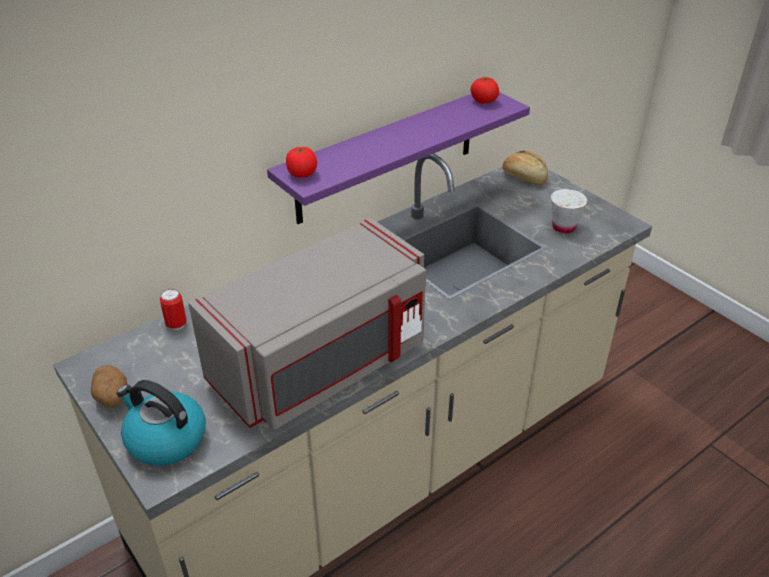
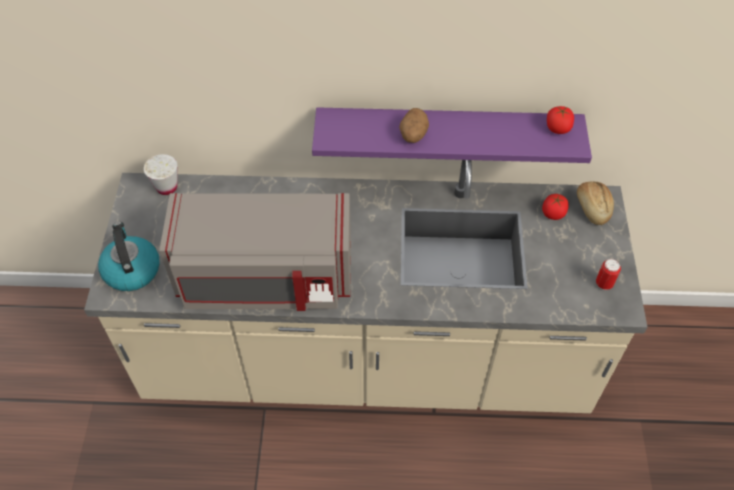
camera: 40 degrees right, 15 degrees up
potato [91,366,127,408] -> potato moved to [399,108,429,143]
can [160,289,187,330] -> can moved to [596,259,621,290]
tomato [286,147,317,178] -> tomato moved to [542,194,569,220]
white cup [551,189,587,233] -> white cup moved to [144,154,177,195]

